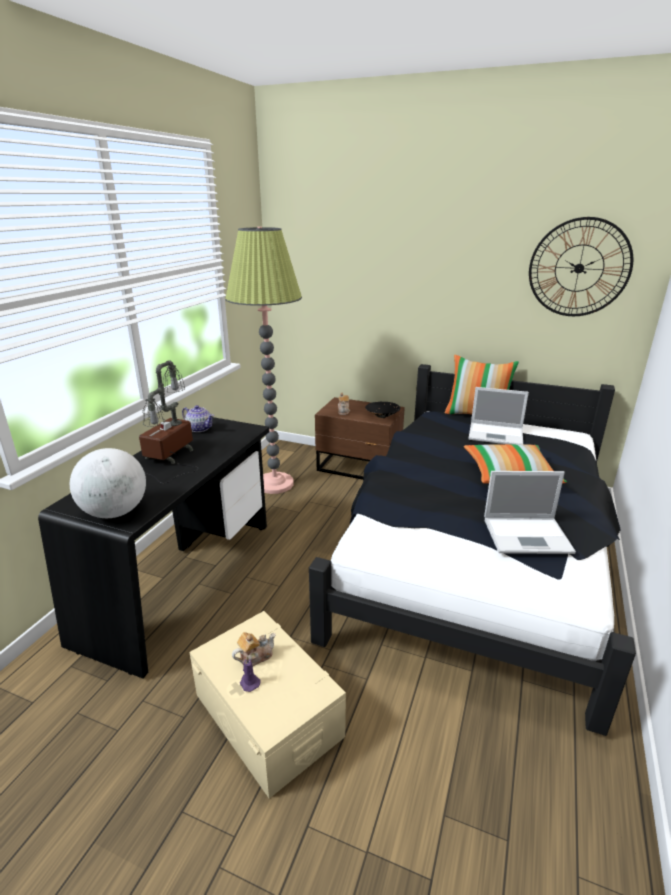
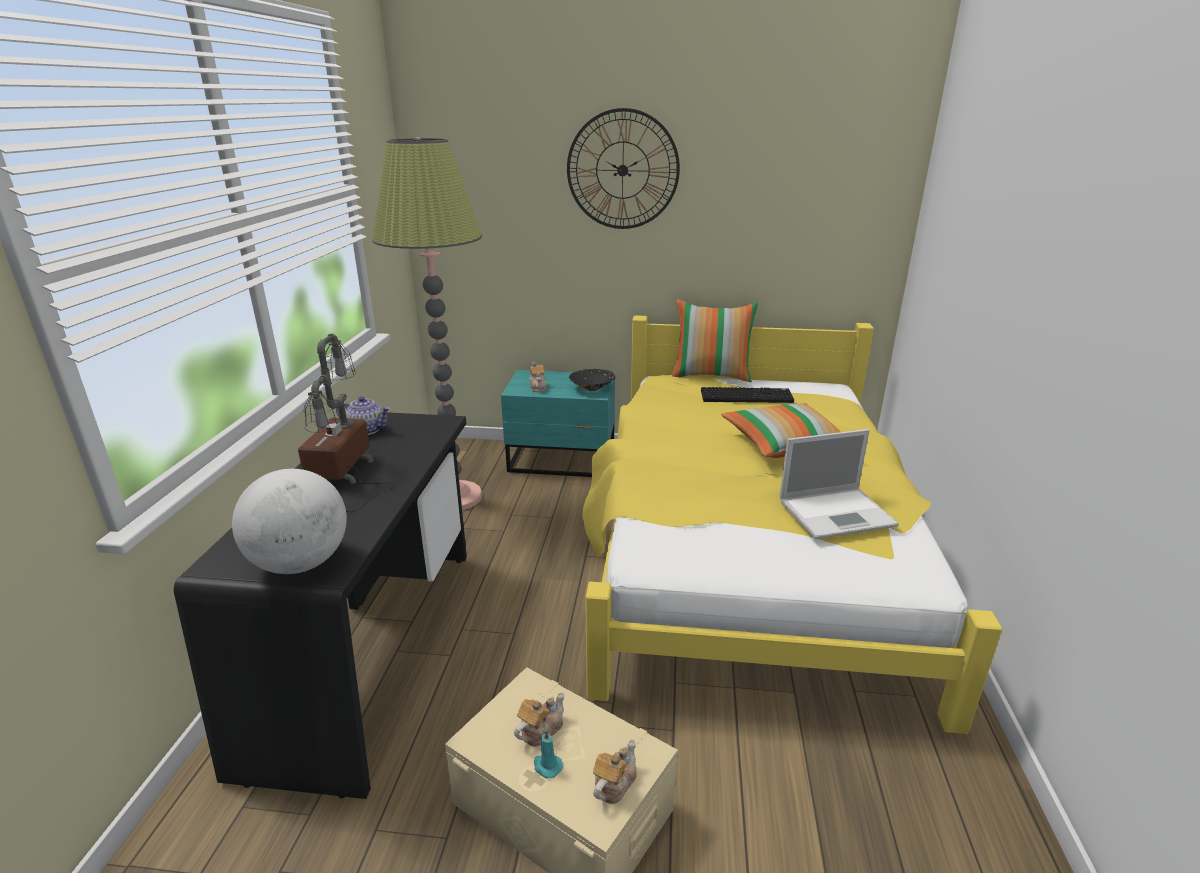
camera: 15 degrees left, 0 degrees up
purple candle [240,657,260,692] -> turquoise candle [534,730,563,778]
black bed [309,364,636,736] -> yellow bed [582,315,1002,734]
brown nightstand [315,397,405,480] -> turquoise nightstand [501,370,615,477]
laptop [468,387,529,444] -> keyboard [701,387,794,403]
wall clock [529,217,633,316] -> wall clock moved to [567,108,680,229]
none -> teapot [593,740,637,804]

